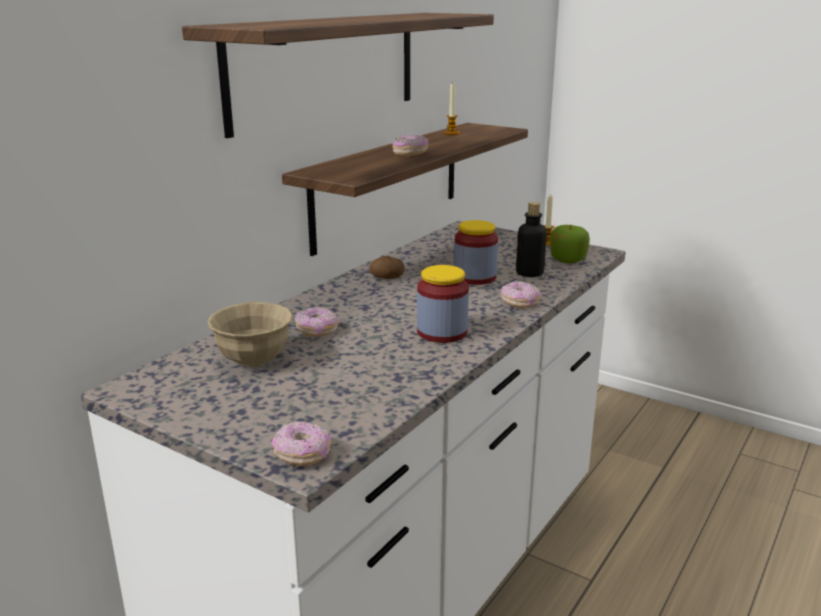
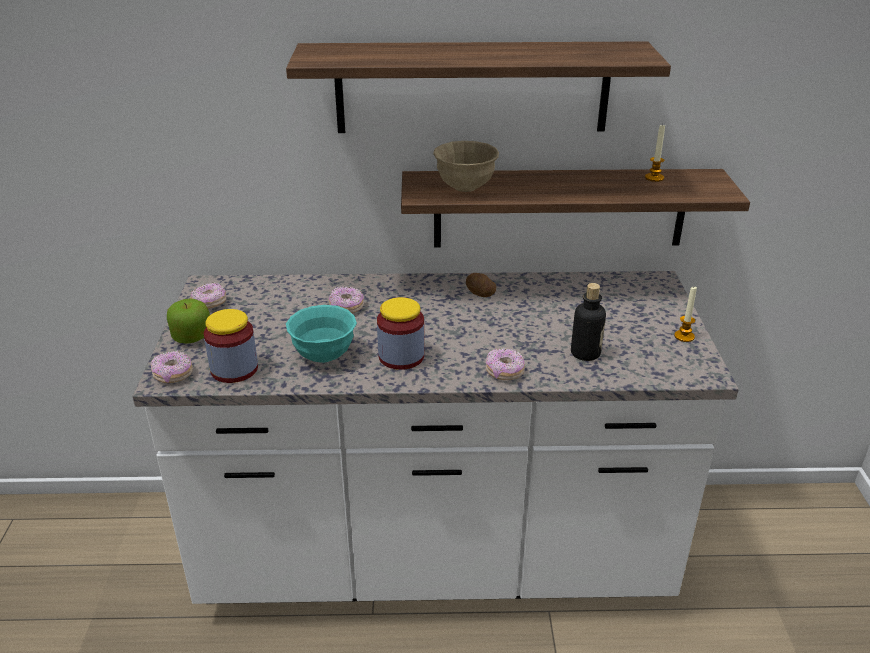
camera: 55 degrees right, 10 degrees up
beige bowl [208,302,292,367] -> beige bowl moved to [433,141,499,192]
donut [392,135,428,156] -> donut moved to [190,282,226,308]
jar [454,220,498,285] -> jar moved to [204,309,258,383]
apple [550,225,590,264] -> apple moved to [167,298,210,344]
none -> turquoise bowl [286,305,357,363]

